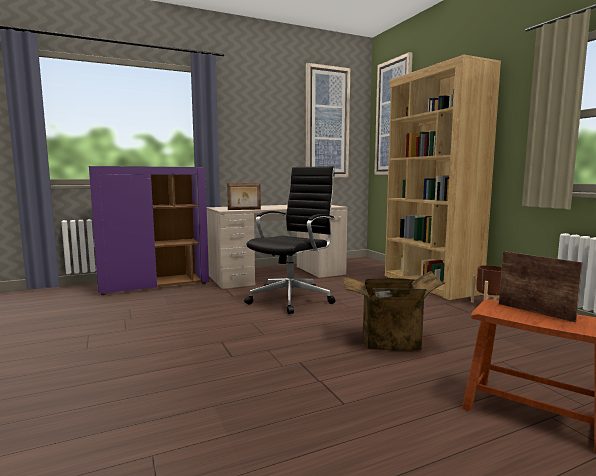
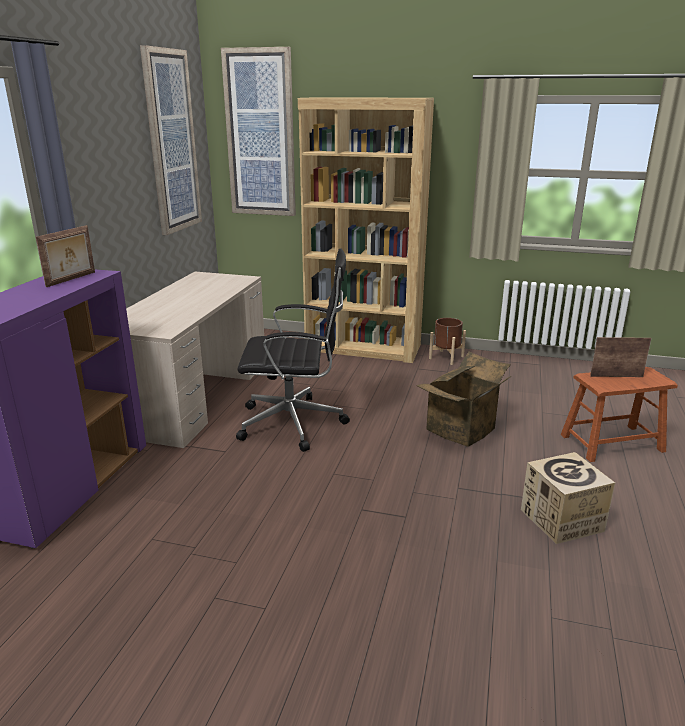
camera: 50 degrees left, 15 degrees up
picture frame [227,183,261,210] -> picture frame moved to [36,225,95,287]
black office chair [244,166,336,314] -> black office chair turned 105 degrees clockwise [236,248,350,452]
none -> cardboard box [521,452,615,544]

